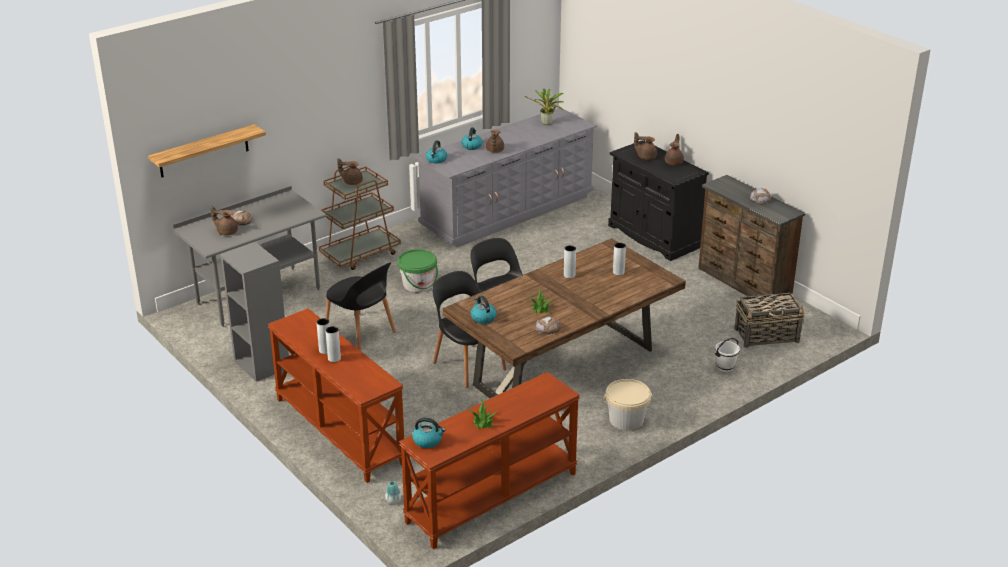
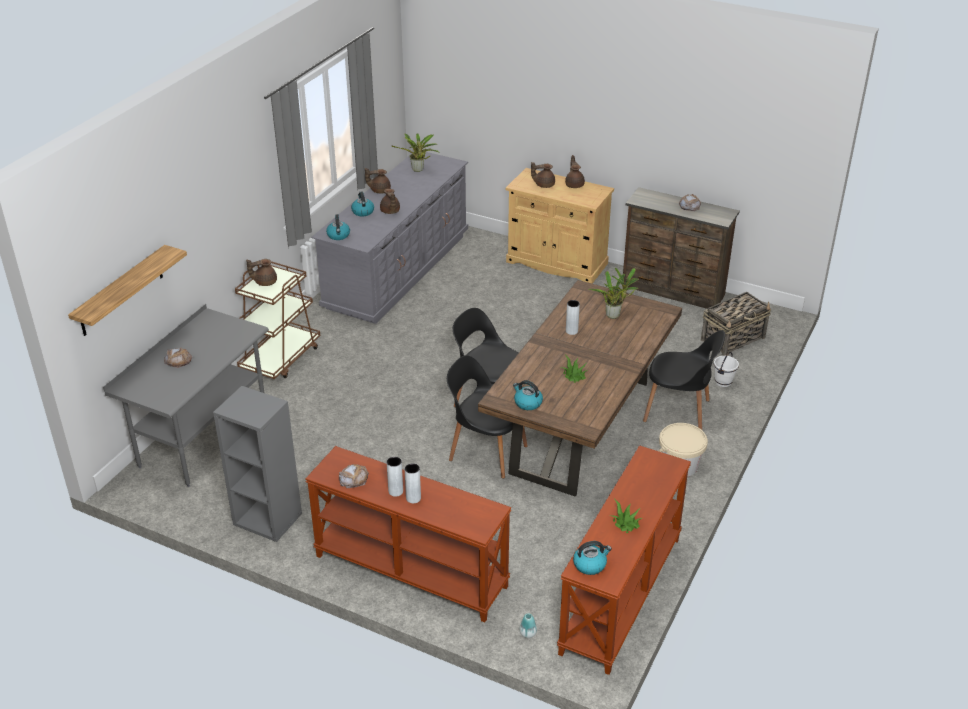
camera: 25 degrees left, 5 degrees up
brown teapot [210,206,238,236] -> brown teapot moved to [365,168,391,193]
black chair [325,263,396,351] -> black chair moved to [643,330,725,430]
green bucket [398,249,438,292] -> none
bread [535,316,561,335] -> bread moved to [339,464,369,488]
black cabinet [608,140,709,261] -> beige cabinet [506,168,614,284]
grey vase [613,242,626,275] -> potted plant [588,268,639,319]

